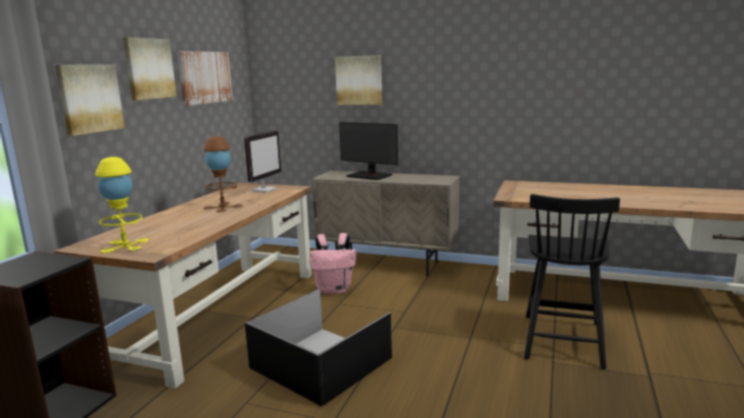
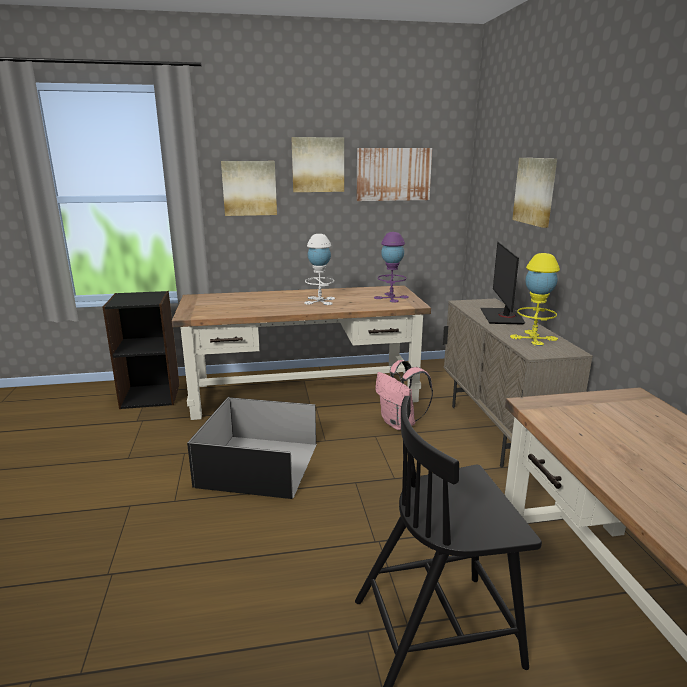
camera: 60 degrees right, 5 degrees up
yellow table lamp [95,157,149,253] -> yellow table lamp moved to [510,253,560,346]
brown table lamp [203,136,243,212] -> white table lamp [304,234,335,305]
monitor [244,130,281,193] -> purple table lamp [374,232,409,302]

